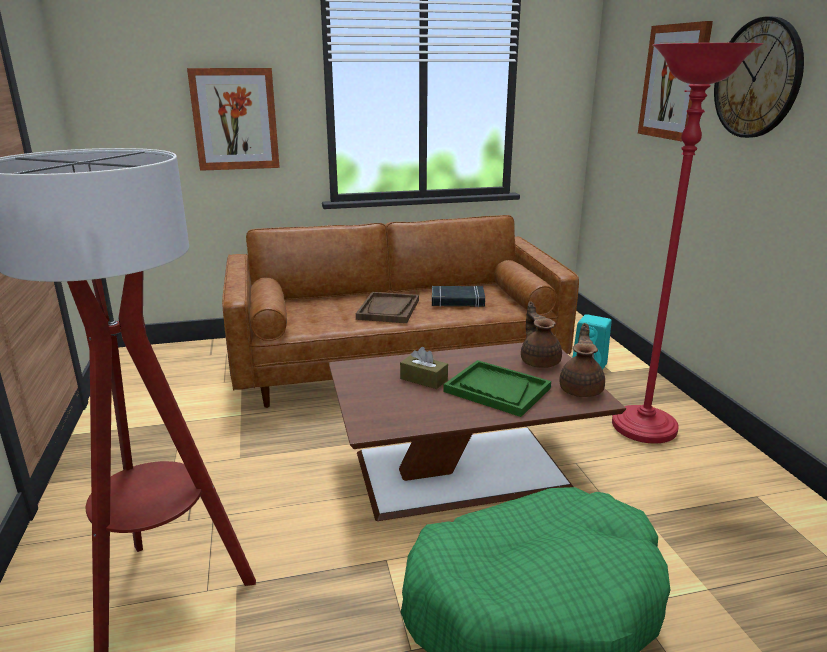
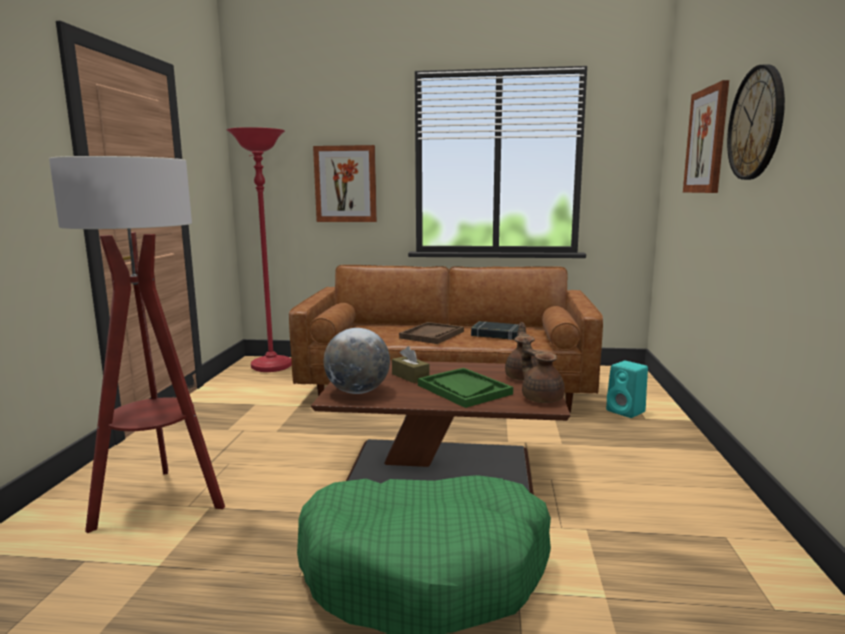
camera: 20 degrees right, 10 degrees down
brown teapot [559,323,605,397] -> brown teapot turned 60 degrees counterclockwise [522,338,565,403]
red floor lamp [612,43,763,443] -> red floor lamp moved to [227,127,292,372]
none -> globe [324,328,390,394]

